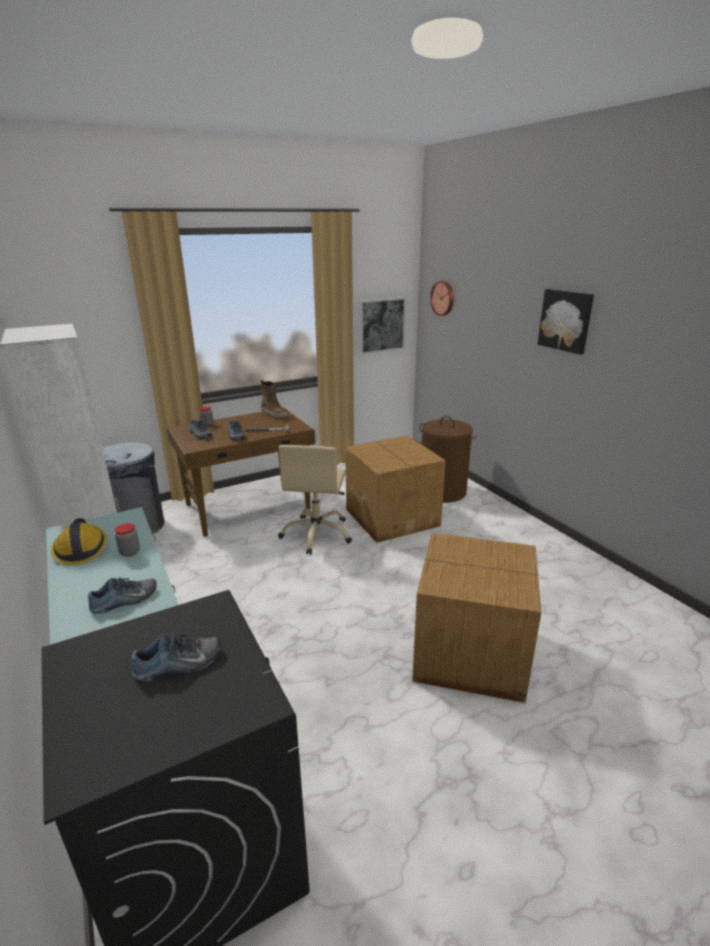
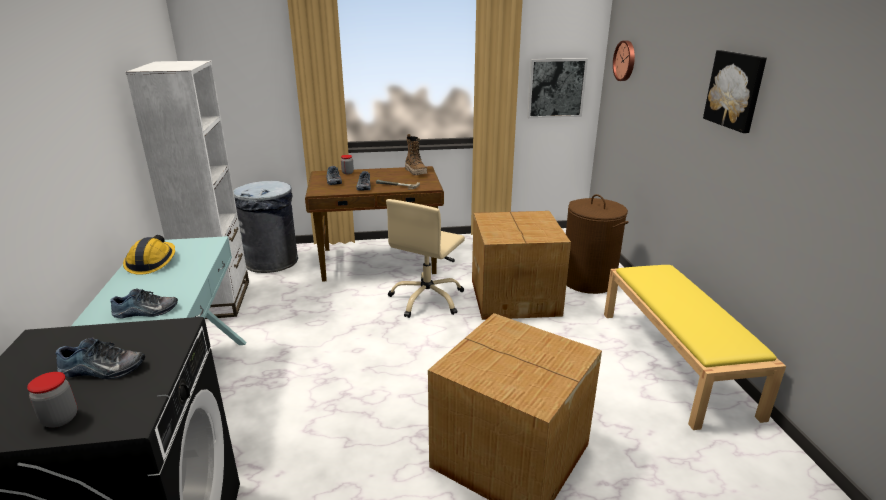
camera: 20 degrees right, 0 degrees up
jar [114,523,140,557] -> jar moved to [27,372,78,428]
none -> yellow bench [604,265,786,430]

